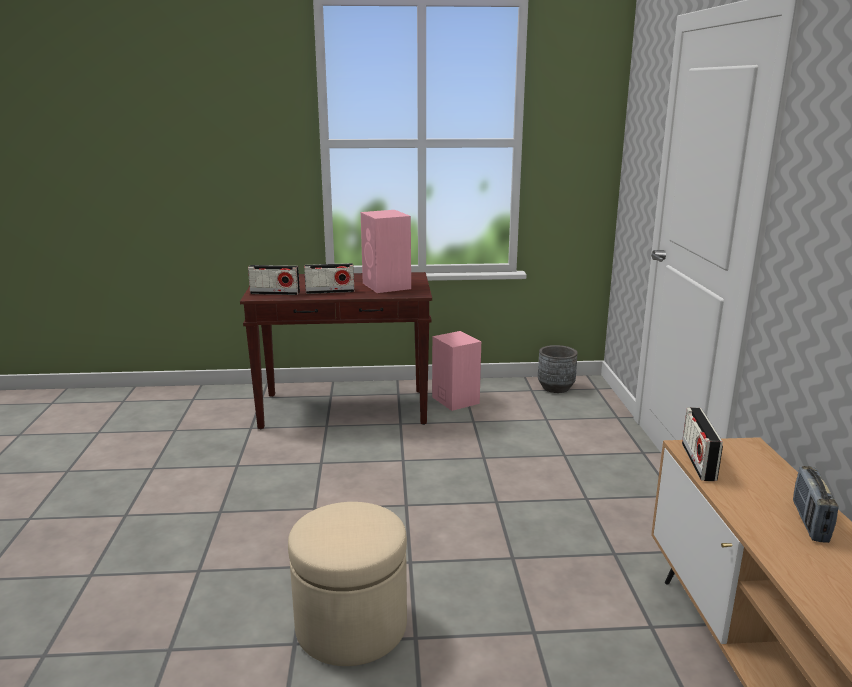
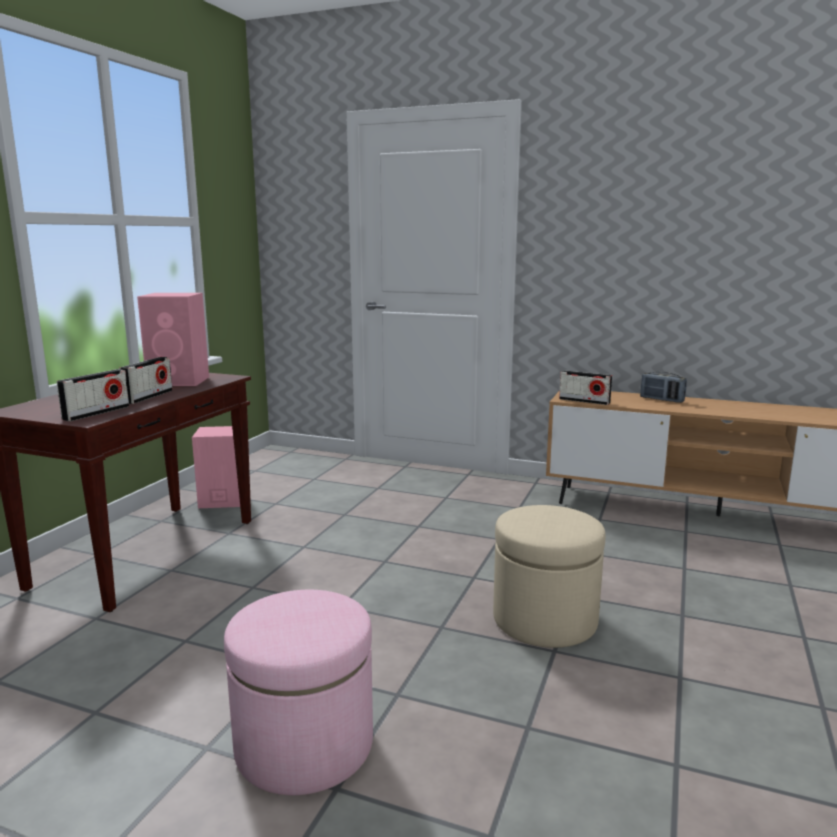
camera: 65 degrees left, 5 degrees down
grey planter [538,345,577,393] -> none
none -> pink ottoman [224,590,373,795]

